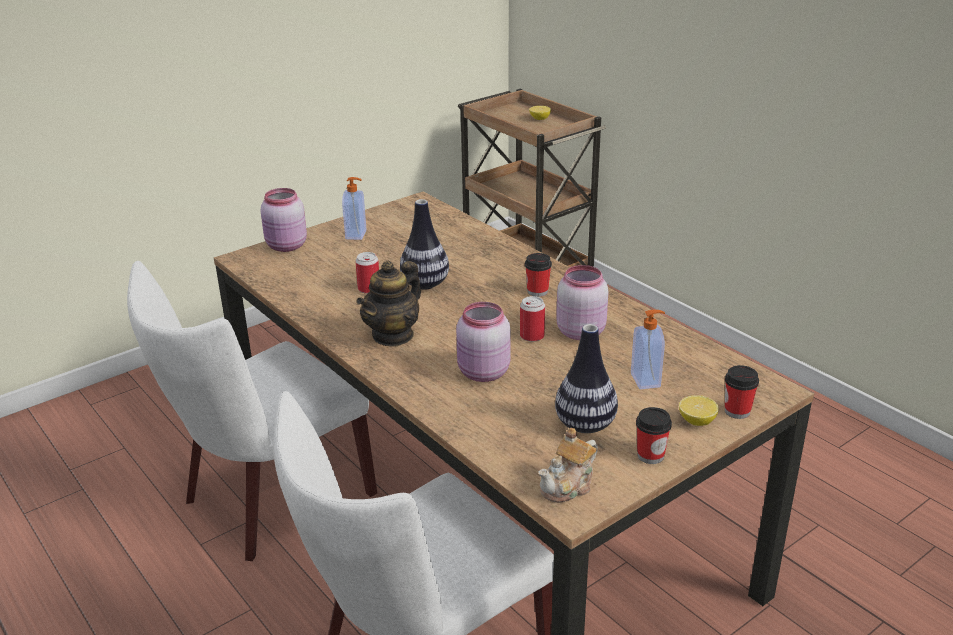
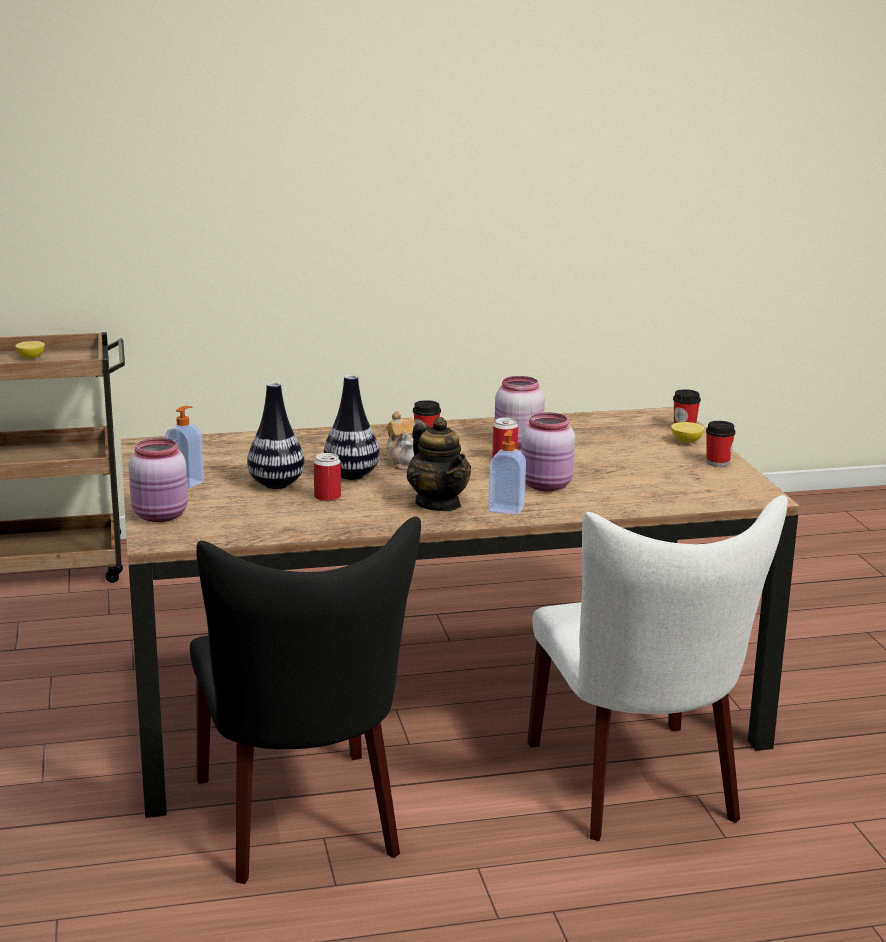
camera: 65 degrees left, 10 degrees down
white chair [127,261,377,561] -> black chair [190,517,421,884]
teapot [538,428,598,503] -> teapot moved to [386,411,415,470]
vase [555,324,618,433] -> vase moved to [247,382,305,489]
soap dispenser [631,310,665,389] -> soap dispenser moved to [488,430,526,515]

